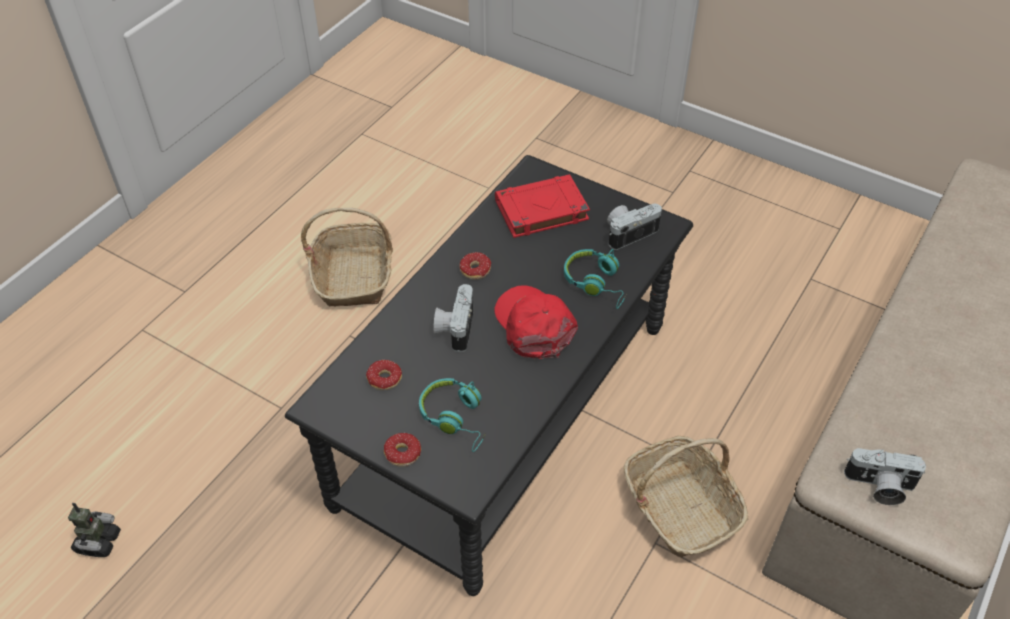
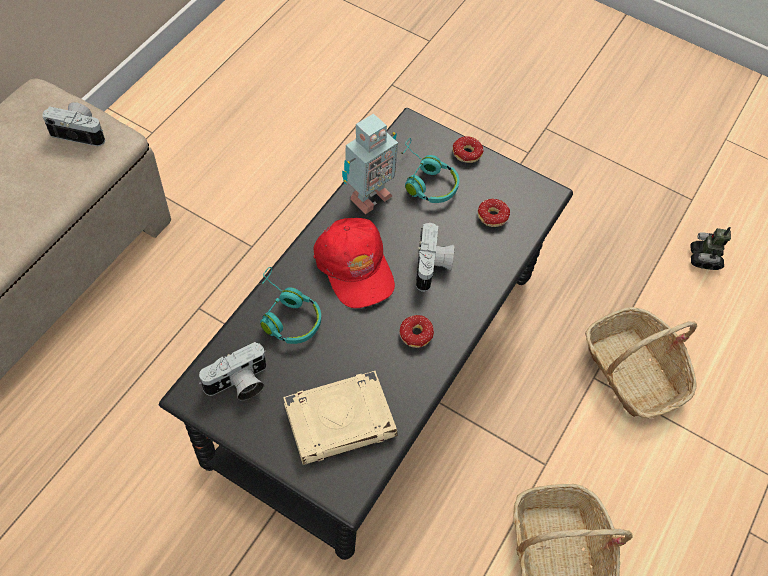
camera: 175 degrees right, 10 degrees up
red book [495,174,590,238] -> beige book [283,371,398,465]
basket [623,436,748,558] -> basket moved to [585,307,697,419]
none -> toy robot [342,114,398,214]

